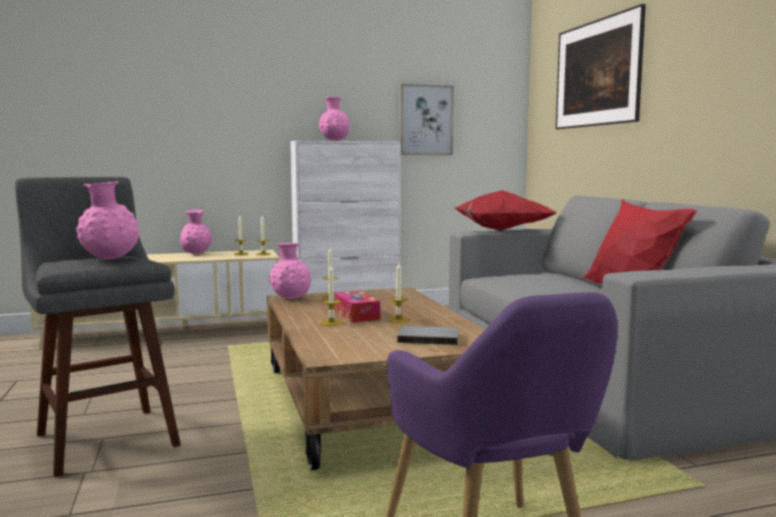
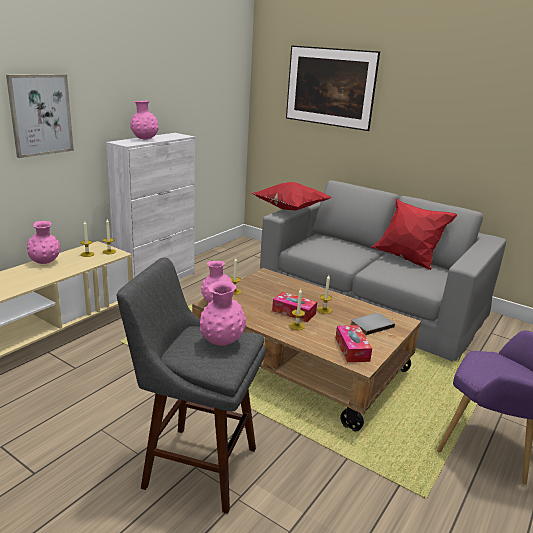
camera: 40 degrees left, 15 degrees up
picture [400,84,454,155] -> picture moved to [6,74,74,158]
none -> tissue box [335,325,372,362]

